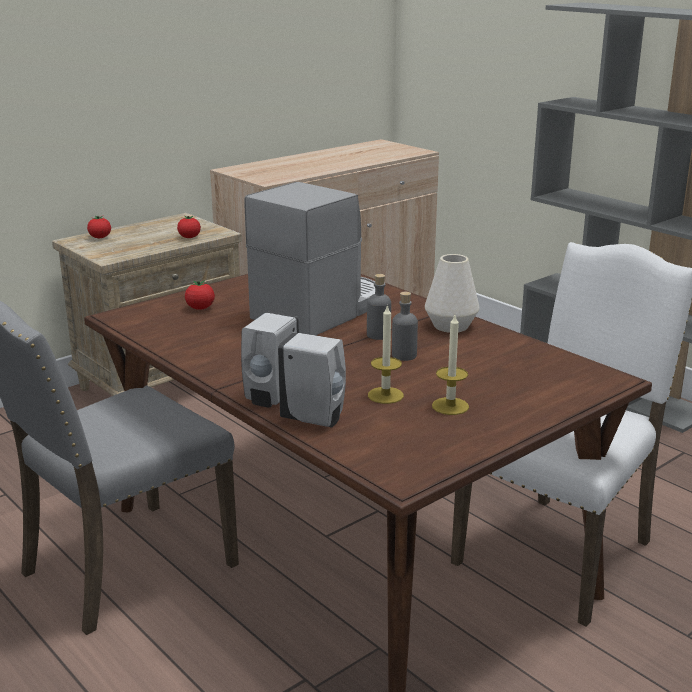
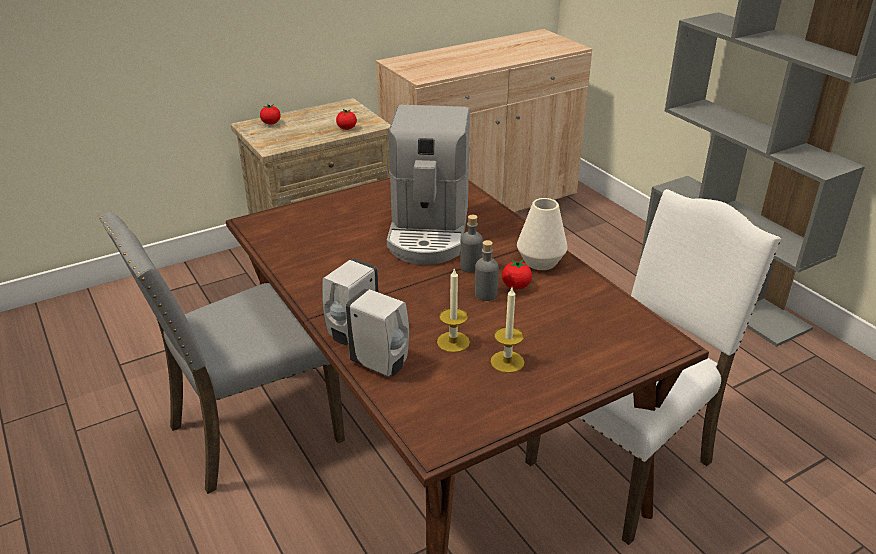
camera: 10 degrees right, 10 degrees up
tomato [185,280,215,310] -> tomato moved to [502,259,532,289]
coffee machine [244,182,375,335] -> coffee machine turned 135 degrees clockwise [387,105,470,265]

